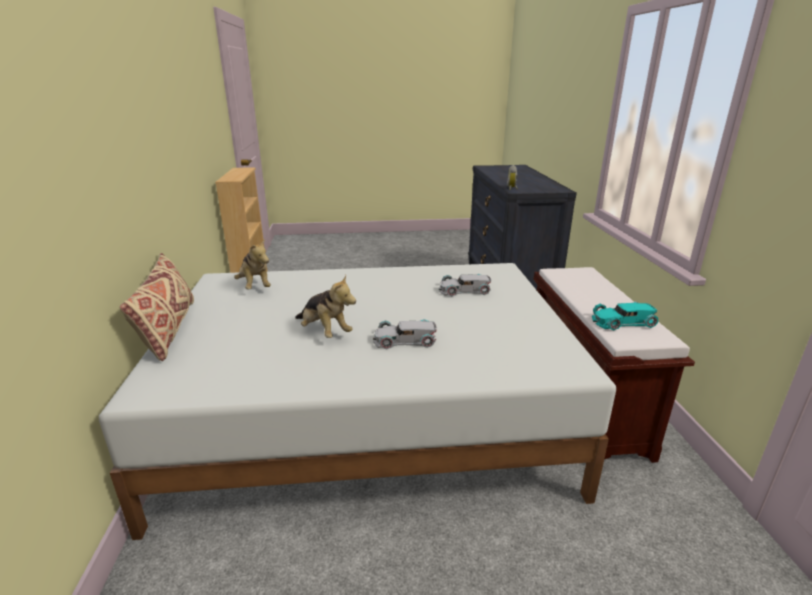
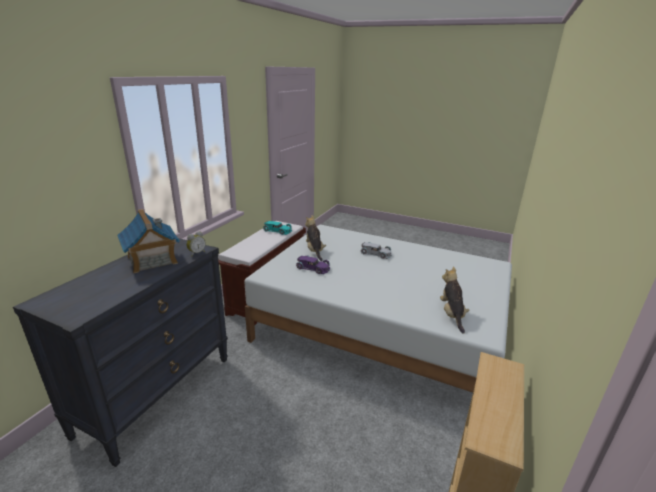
camera: 150 degrees left, 0 degrees up
beige pillow [119,253,194,361] -> none
plush toy [295,275,356,338] -> plush toy moved to [305,215,326,261]
white toy car [439,274,491,297] -> purple toy car [296,255,330,274]
none -> toy house [117,209,180,273]

